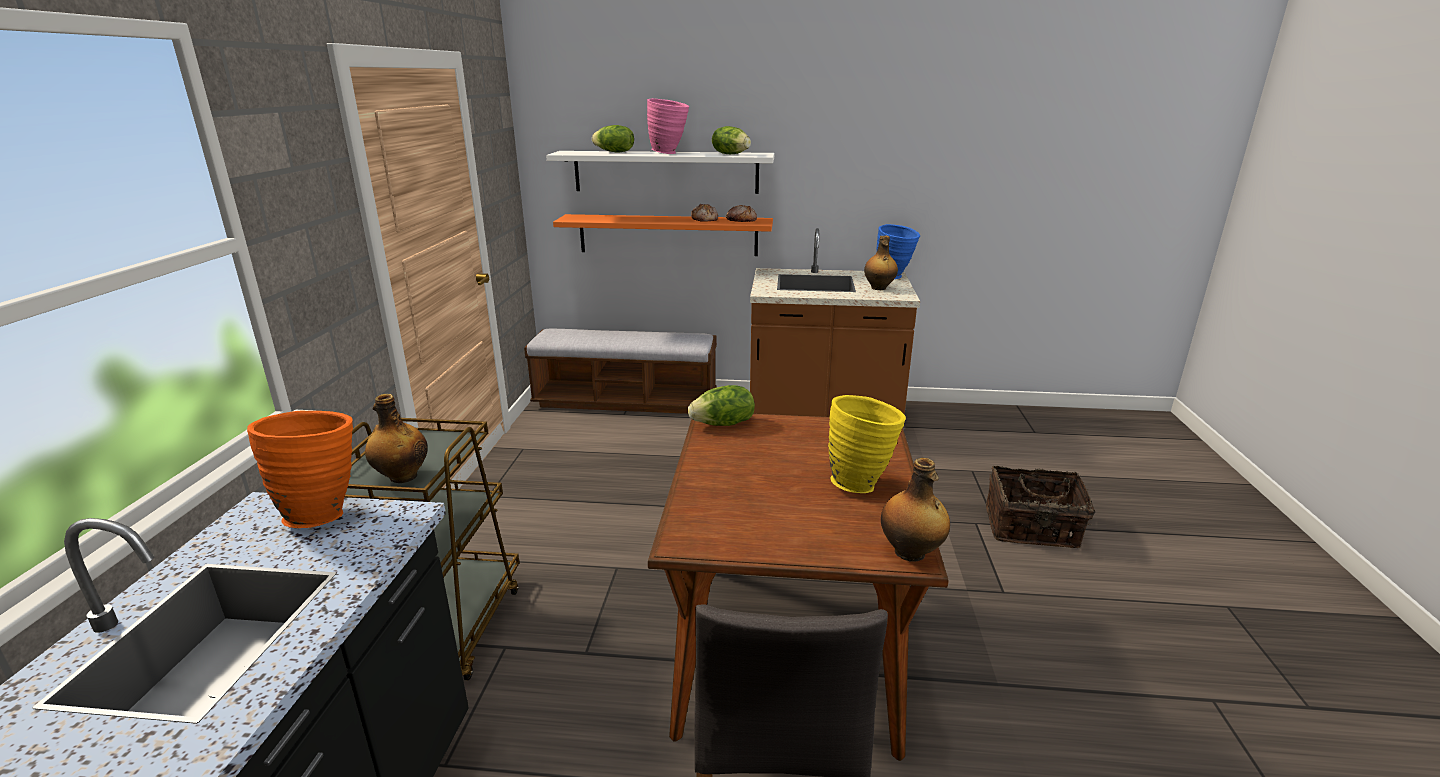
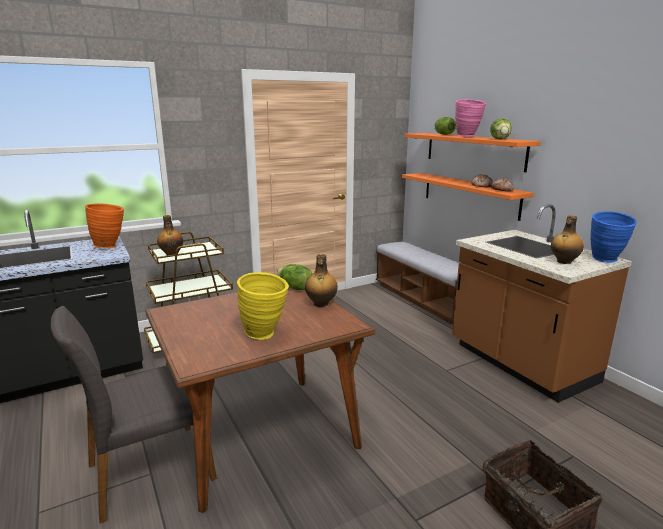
camera: 55 degrees right, 5 degrees down
white shelf [546,151,774,194] -> orange shelf [404,133,541,172]
bottle [881,458,950,562] -> bottle moved to [305,254,338,307]

